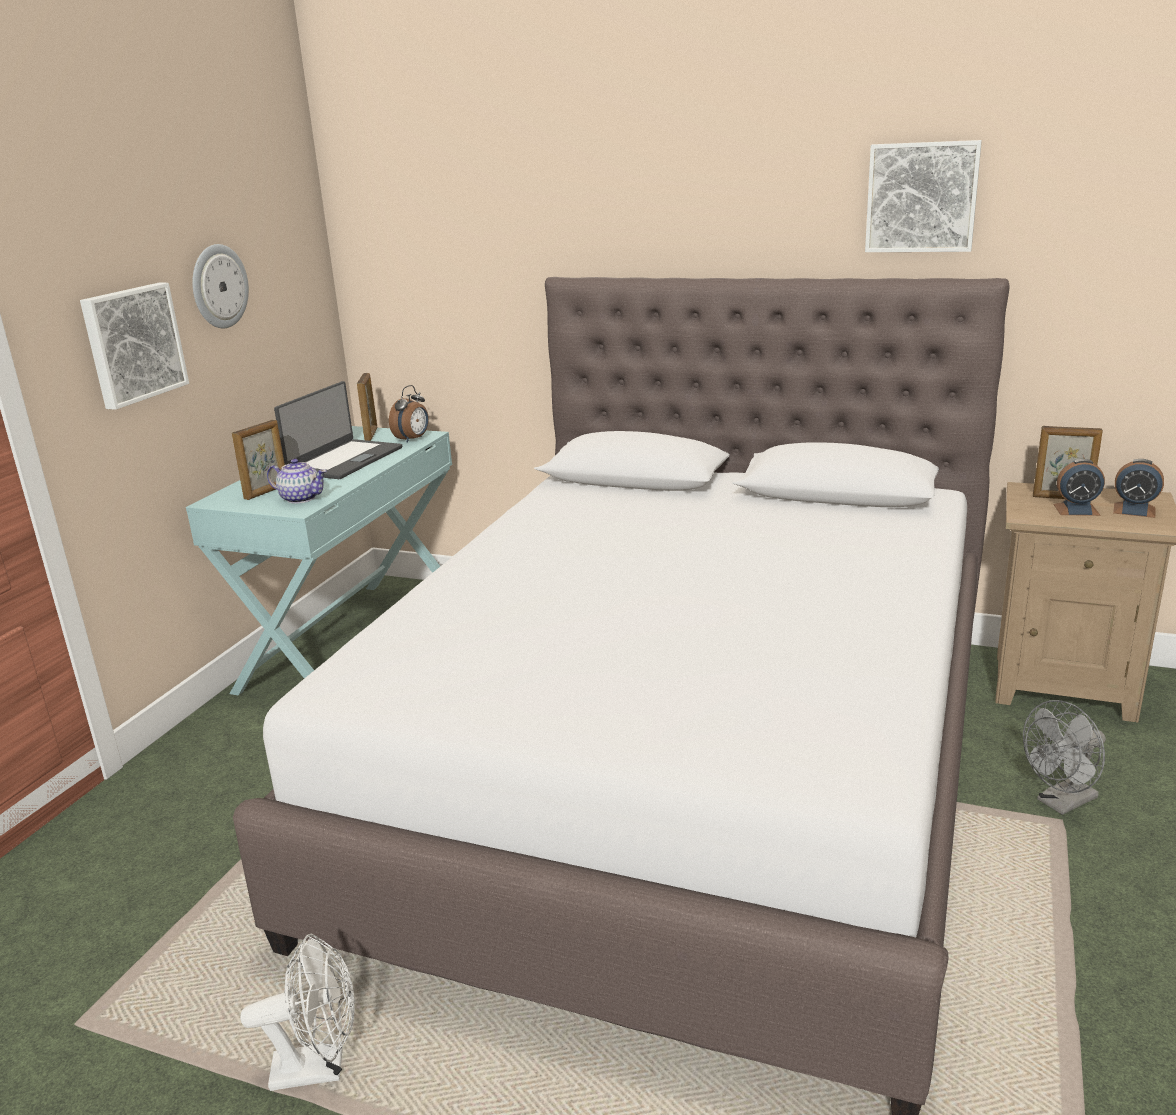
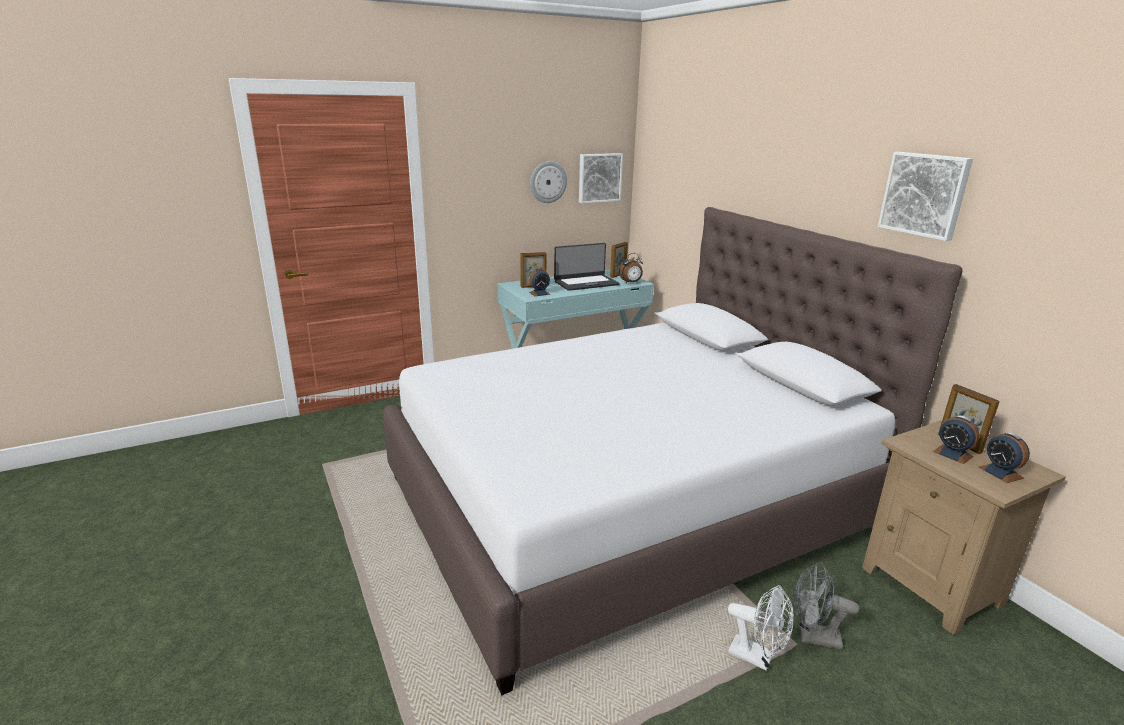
camera: 40 degrees right, 0 degrees up
picture [80,283,189,410] -> picture moved to [579,153,623,203]
white fan [240,934,355,1091] -> white fan moved to [728,585,794,671]
teapot [267,459,327,504] -> alarm clock [529,269,551,296]

